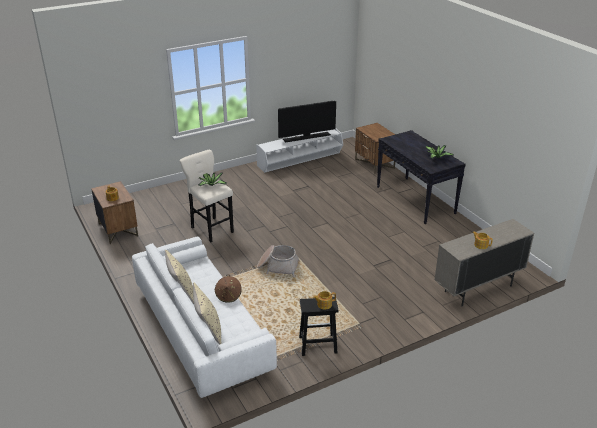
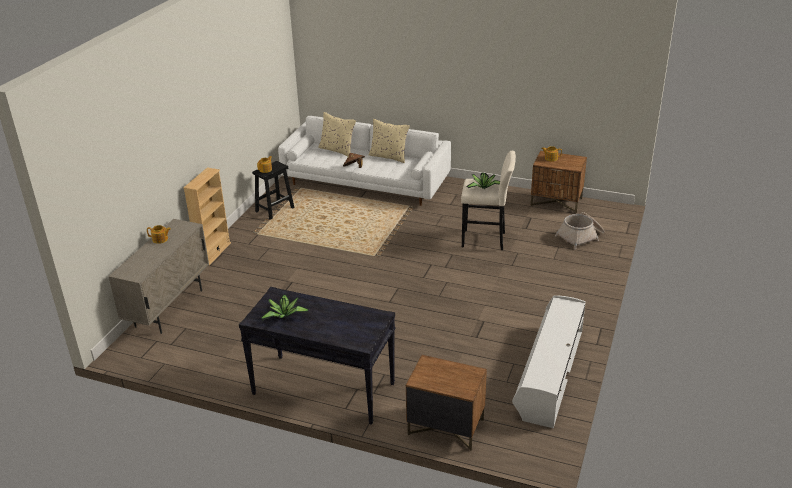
camera: 140 degrees right, 0 degrees up
basket [257,245,300,277] -> basket moved to [555,212,605,249]
television [278,101,336,143] -> none
none -> beige bookcase [183,168,231,265]

